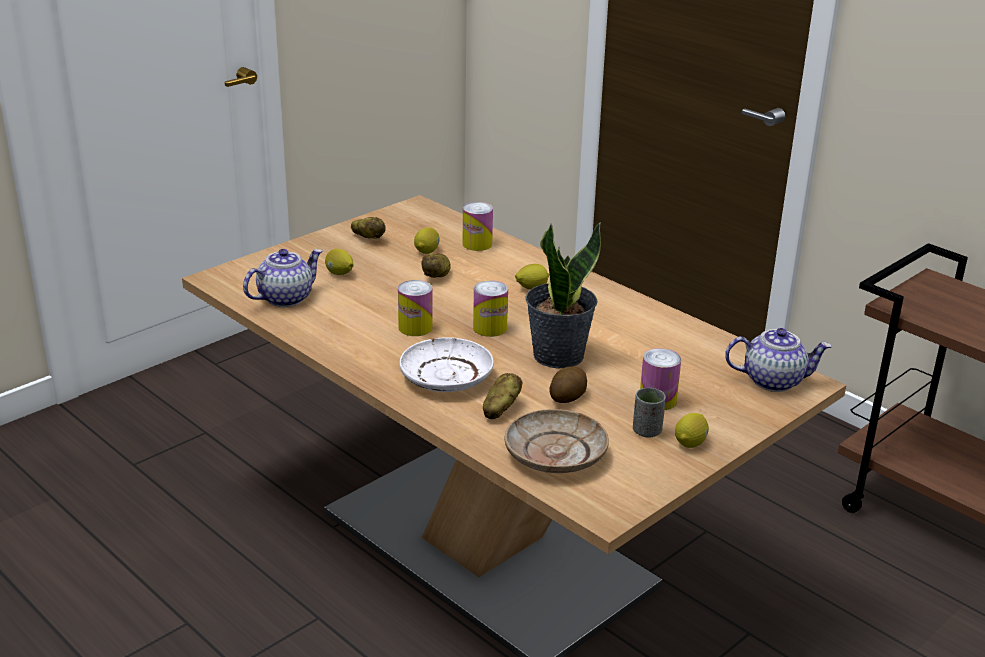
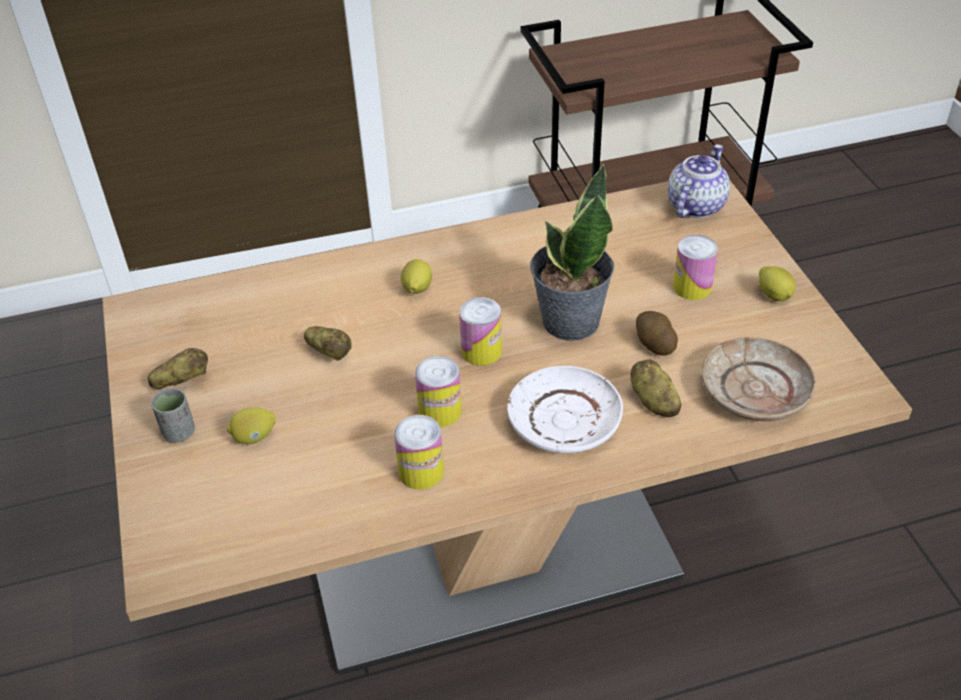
camera: 60 degrees left, 15 degrees up
teapot [243,249,323,307] -> none
lemon [414,227,440,254] -> none
can [462,202,493,251] -> can moved to [394,415,444,490]
grey cup [633,388,666,438] -> grey cup moved to [151,388,195,443]

